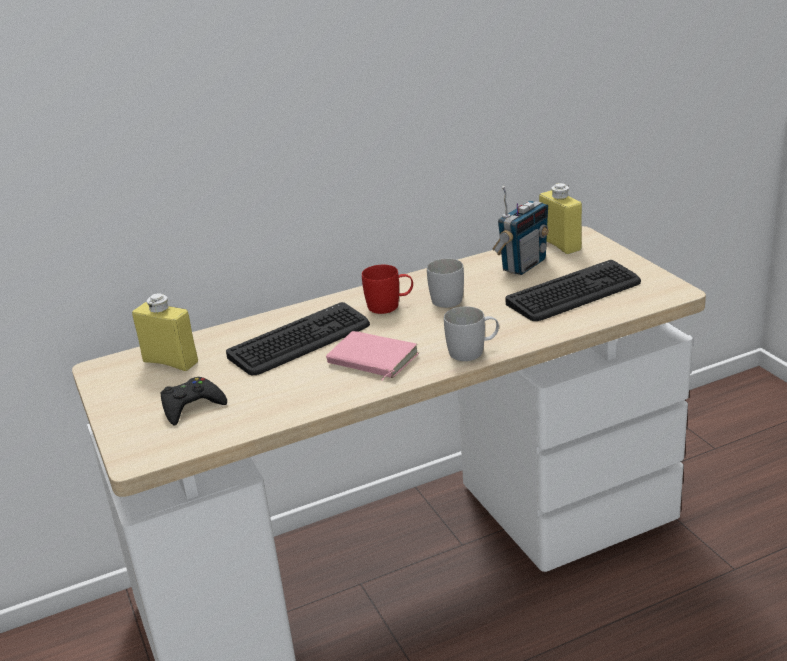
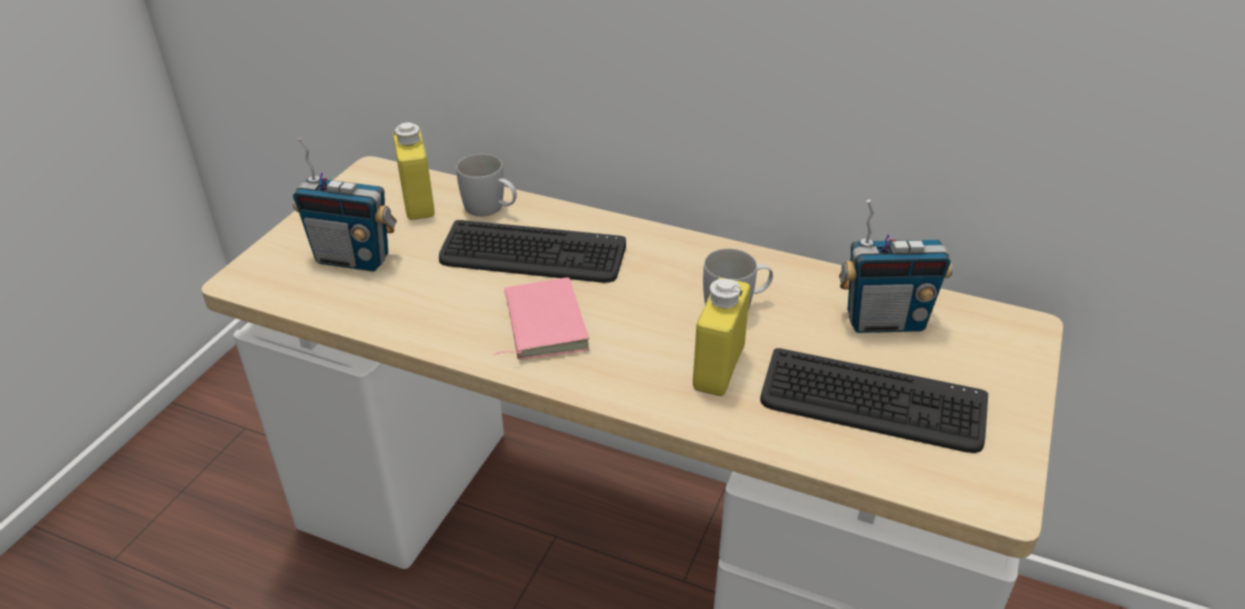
camera: 45 degrees right, 10 degrees up
black game controller [160,377,227,426] -> radio [293,138,397,272]
red mug [362,265,413,314] -> none
white mug [444,306,499,361] -> white mug moved to [456,154,517,216]
yellow bottle [539,183,582,254] -> yellow bottle moved to [693,278,750,396]

